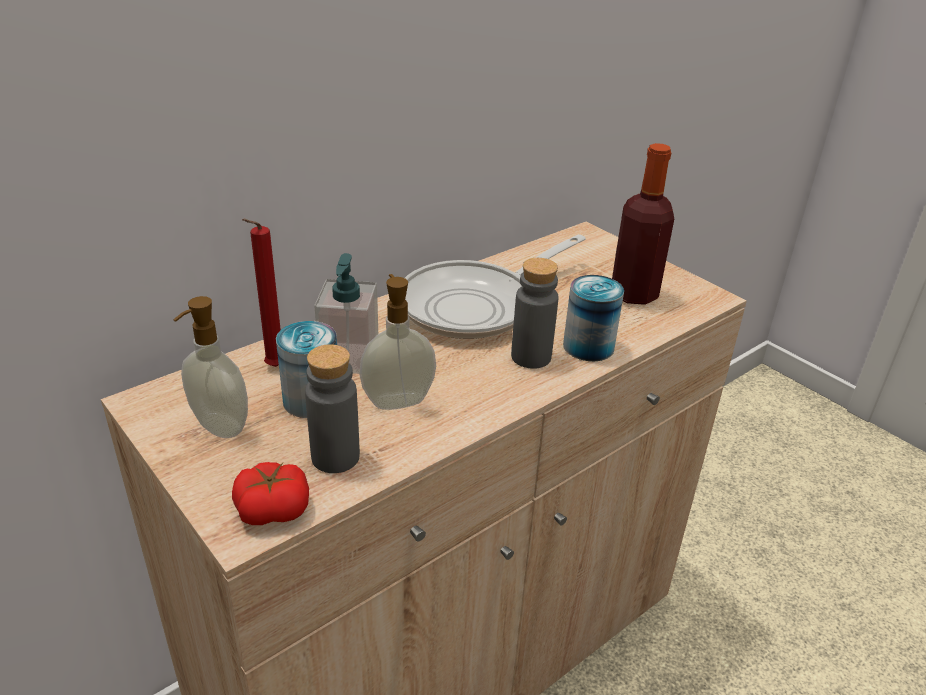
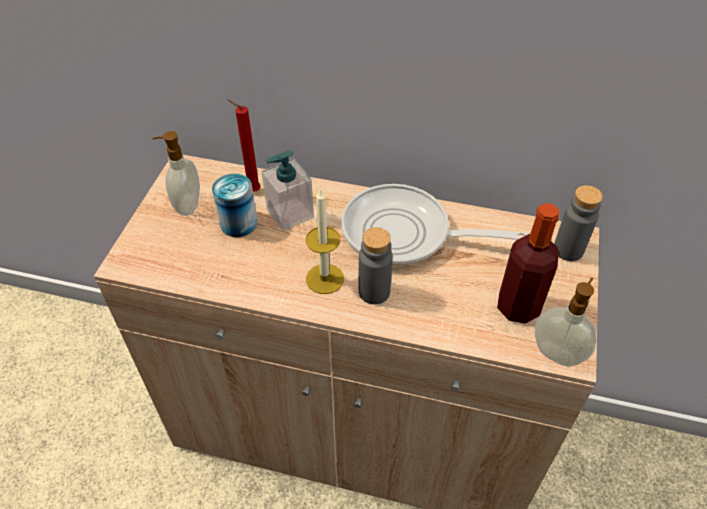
camera: 55 degrees right, 15 degrees up
tomato [232,462,309,525] -> none
grey bottle [305,344,360,473] -> grey bottle moved to [554,185,603,261]
soap dispenser [360,274,436,410] -> soap dispenser moved to [535,277,597,367]
can [563,275,624,361] -> none
none -> candle [306,188,344,294]

